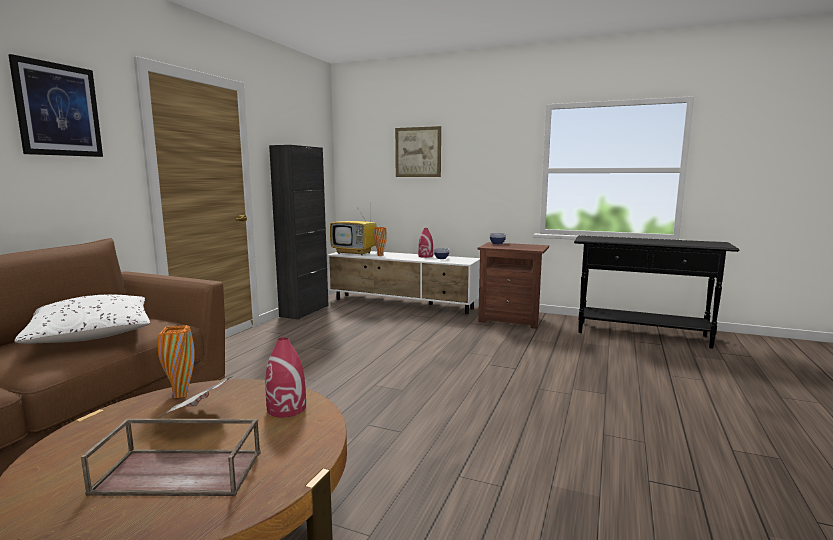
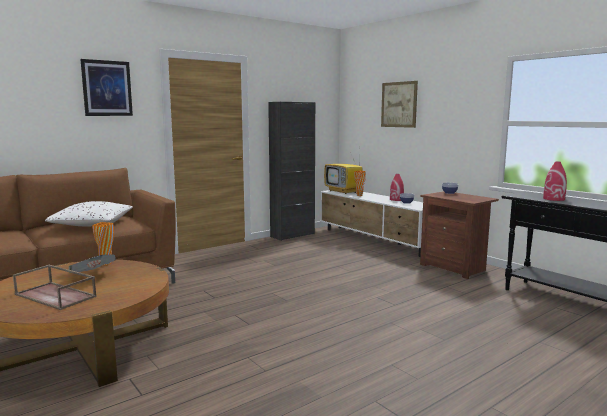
camera: 30 degrees right, 0 degrees up
red vase [265,337,306,418] -> red vase moved to [543,161,567,201]

